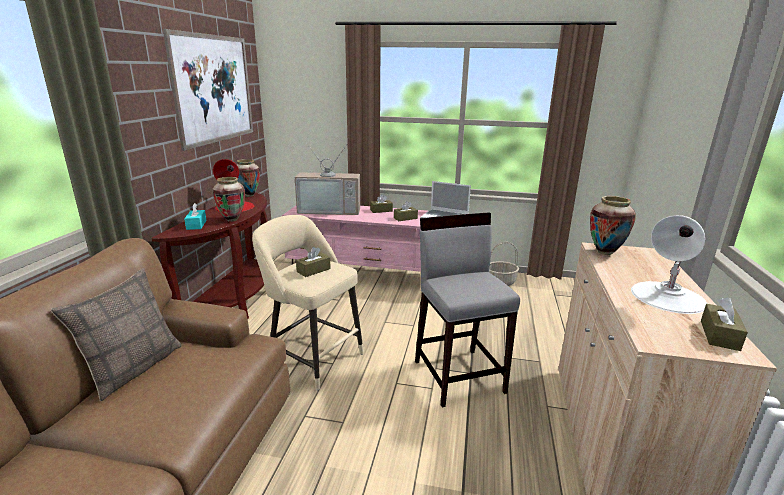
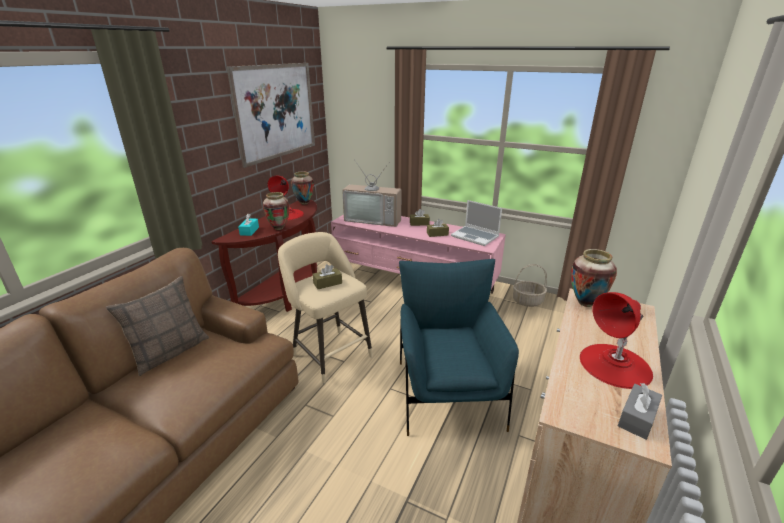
camera: 15 degrees right, 5 degrees up
grey stool [415,213,520,407] -> blue armchair [399,259,519,436]
white table lamp [631,215,707,314] -> red table lamp [580,292,653,389]
brown tissue box [701,297,748,351] -> grey tissue box [618,383,662,440]

